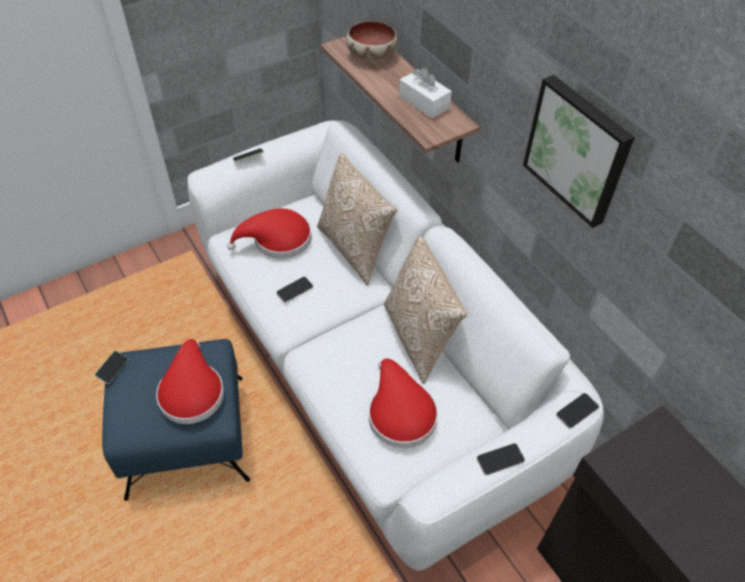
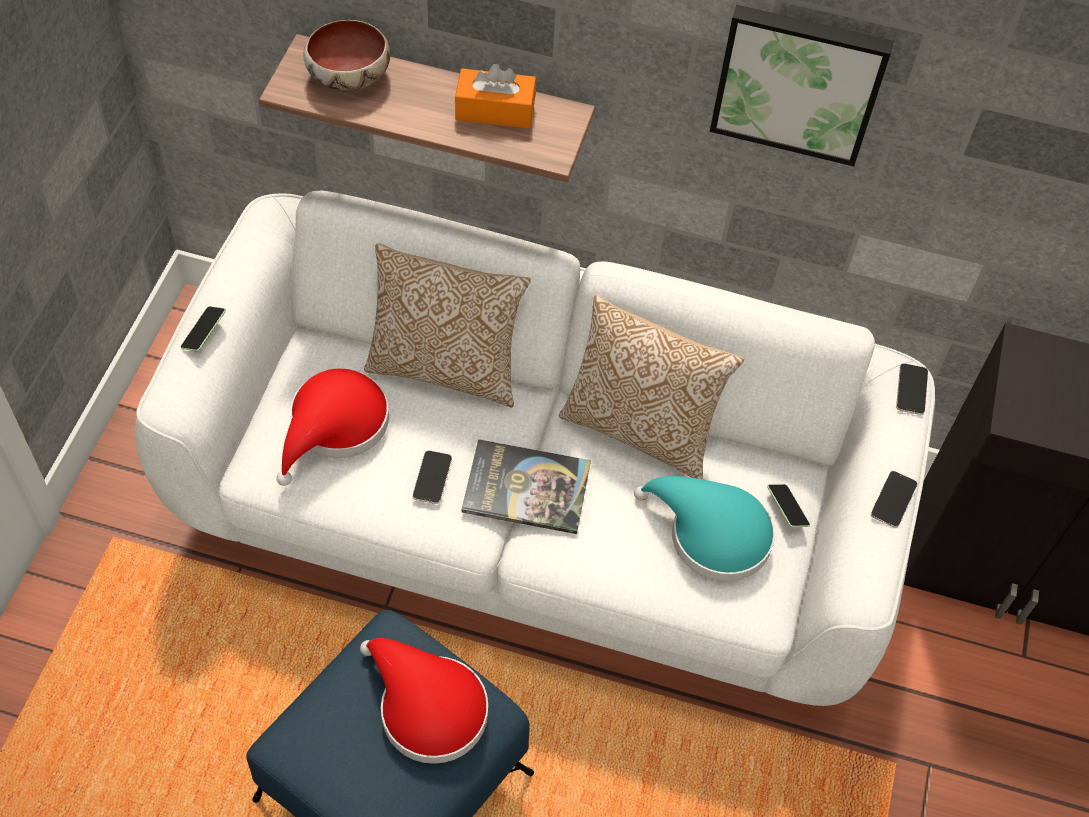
camera: 45 degrees left, 5 degrees up
phone [94,351,128,384] -> phone moved to [767,484,810,527]
red hat [369,358,438,448] -> turquoise hat [634,476,775,582]
white tissue box [399,67,452,118] -> orange tissue box [455,64,536,128]
none -> book [462,439,591,534]

